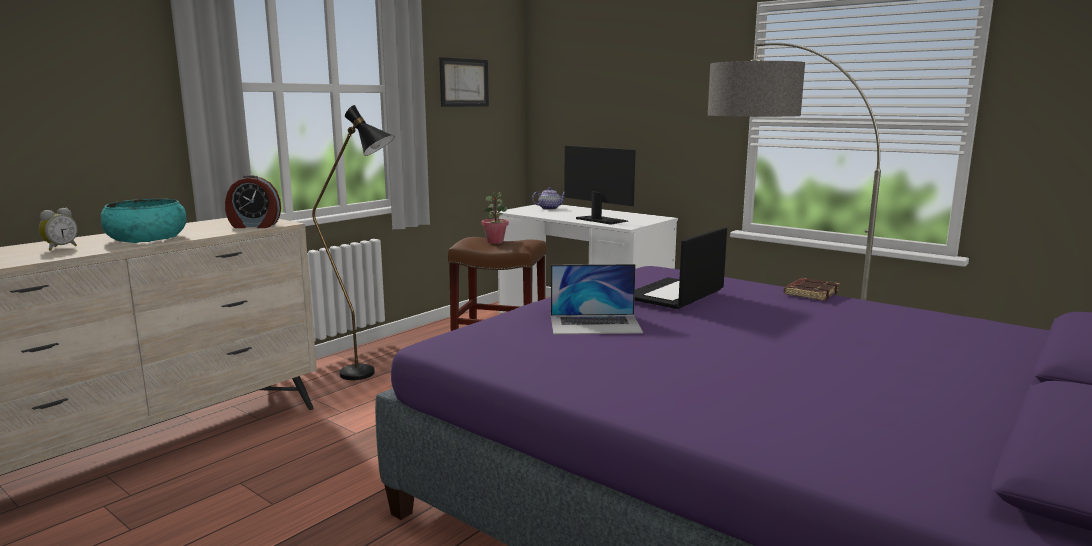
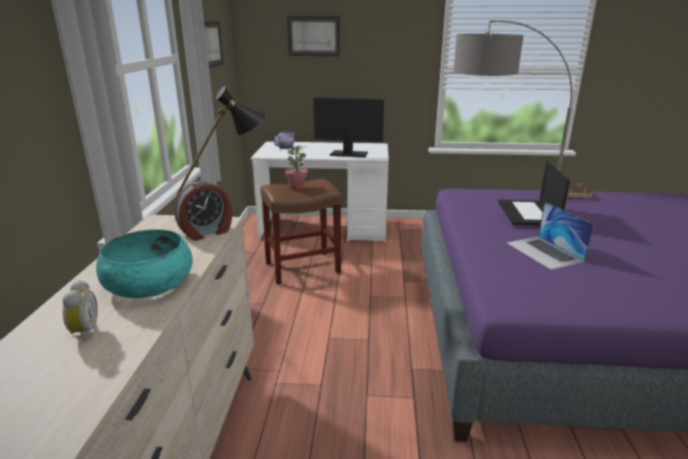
camera: 35 degrees left, 10 degrees up
laptop [551,264,643,334] -> laptop turned 105 degrees clockwise [507,202,594,270]
none -> picture [287,16,340,56]

